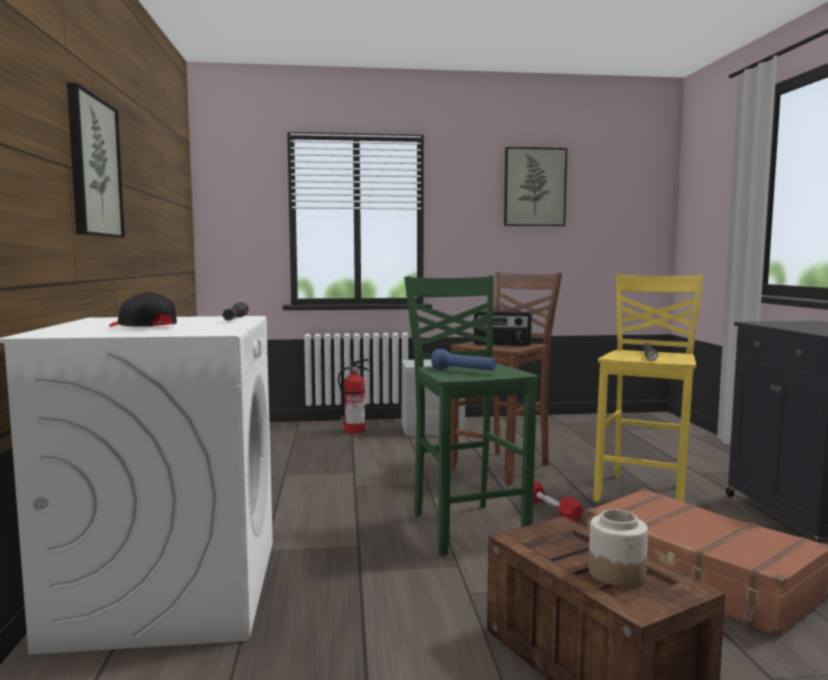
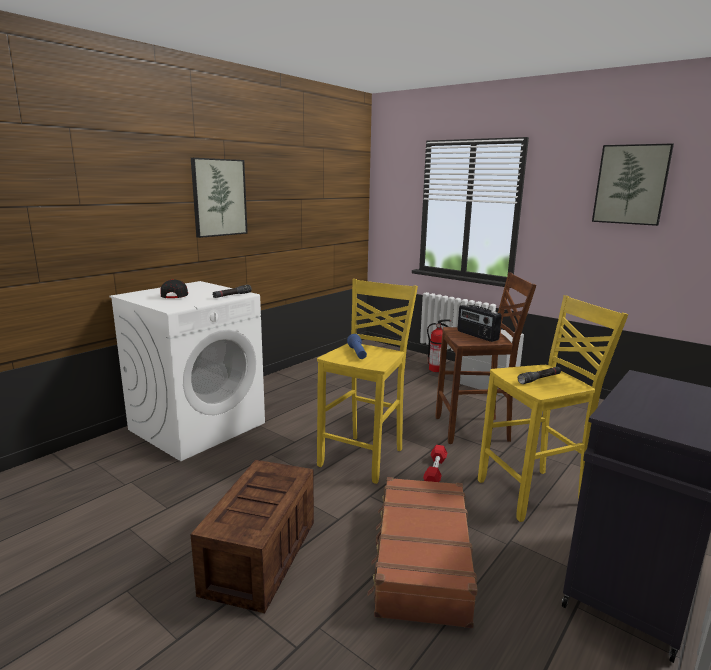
camera: 45 degrees right, 10 degrees up
green stool [404,276,538,556] -> yellow stool [317,279,418,484]
jar [589,509,648,587] -> none

